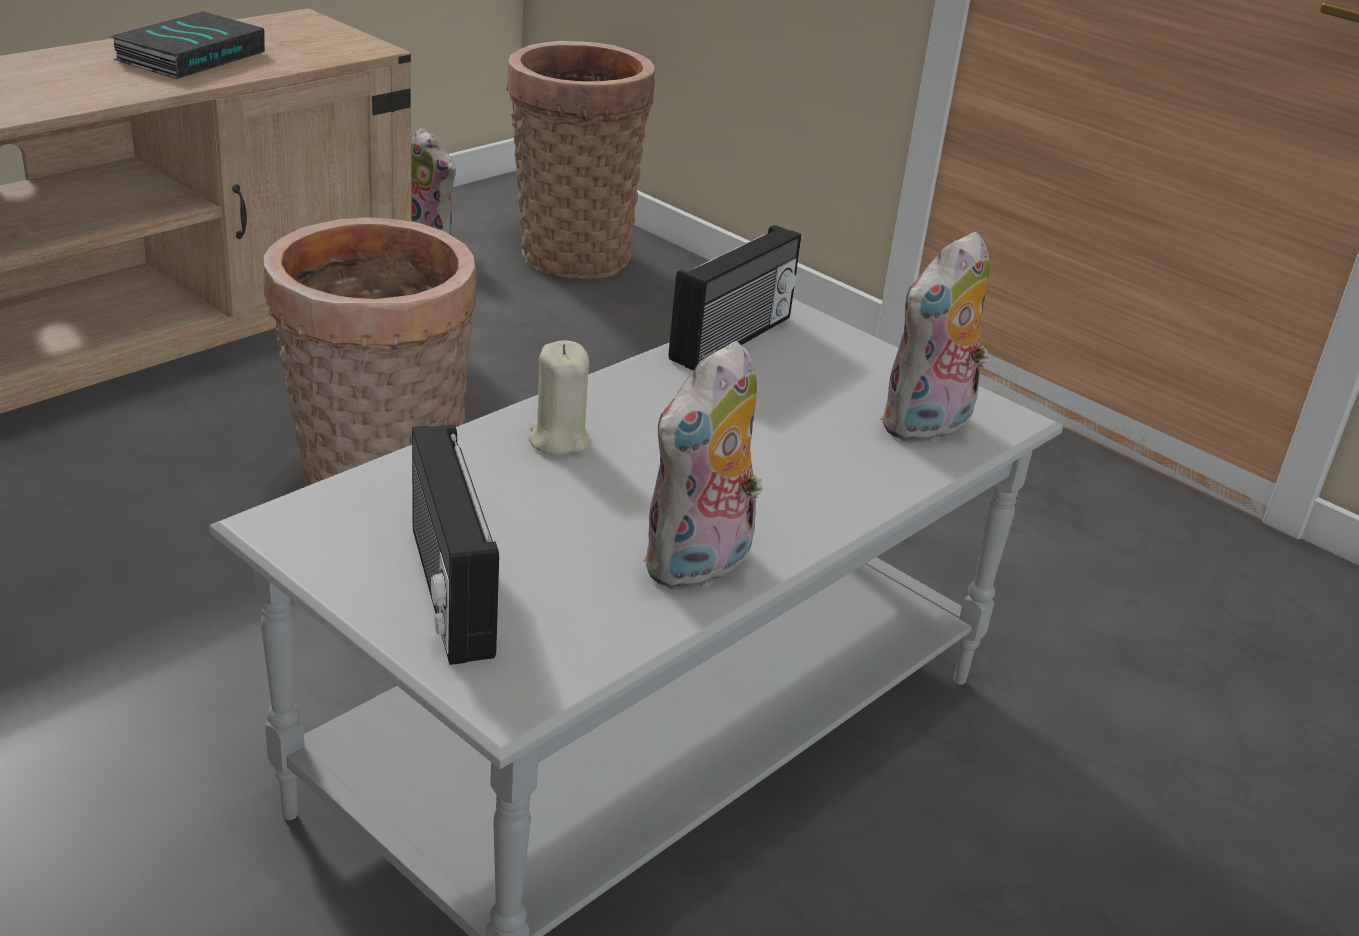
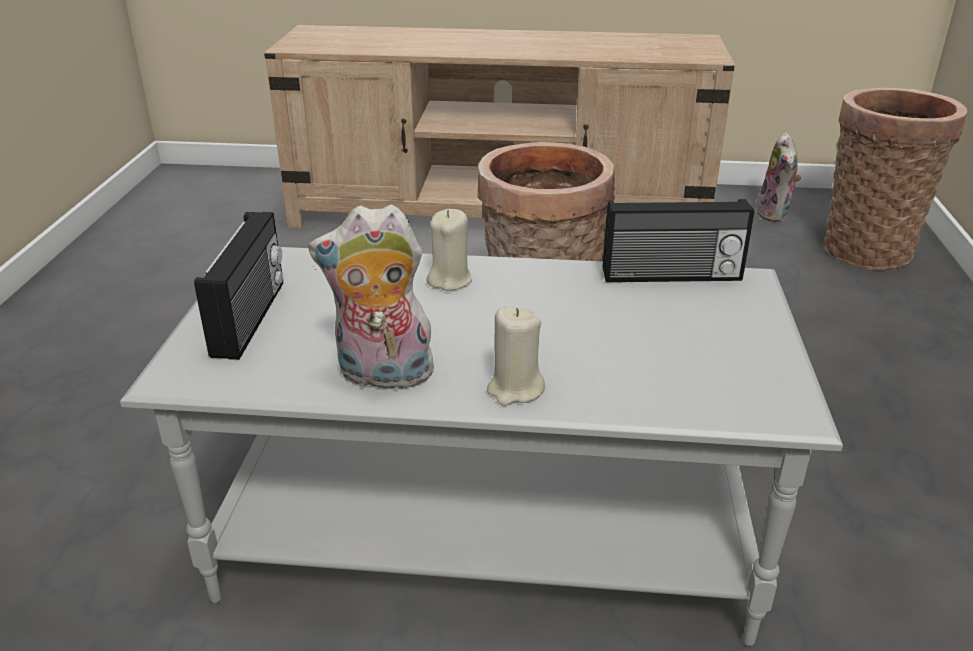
camera: 55 degrees right, 0 degrees up
book [110,11,265,79] -> none
radio [412,425,499,665] -> radio turned 150 degrees clockwise [194,212,283,360]
plush toy [880,231,990,444] -> none
none -> beige candle [487,307,545,406]

